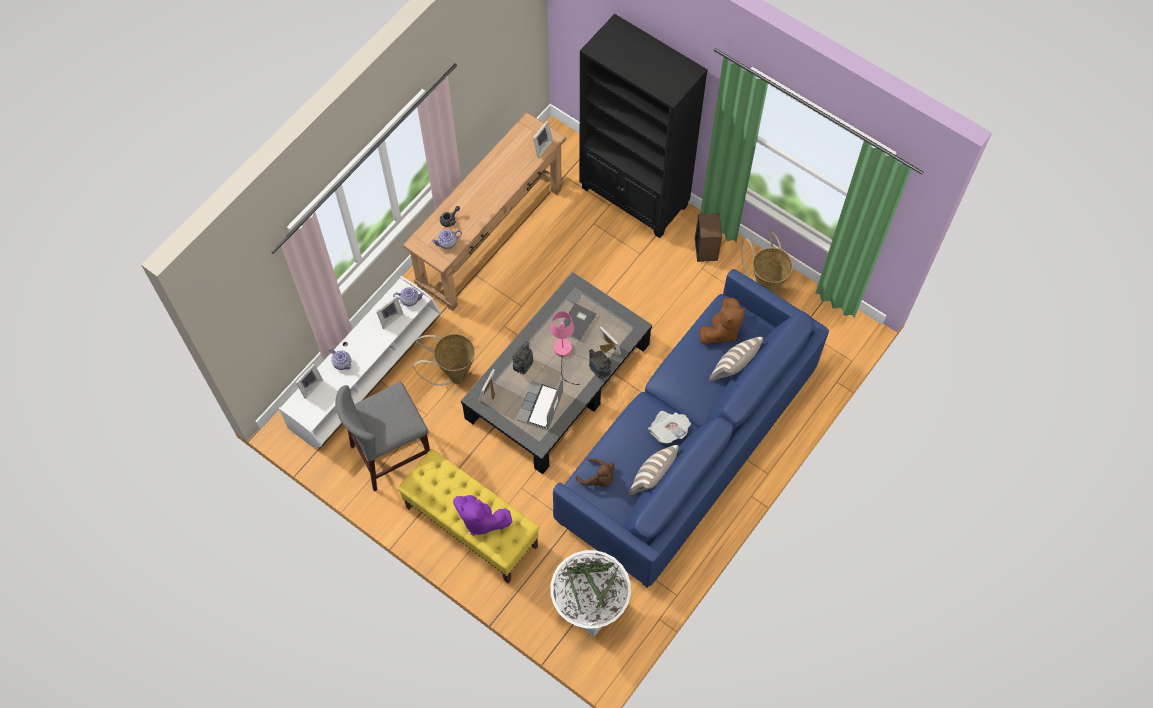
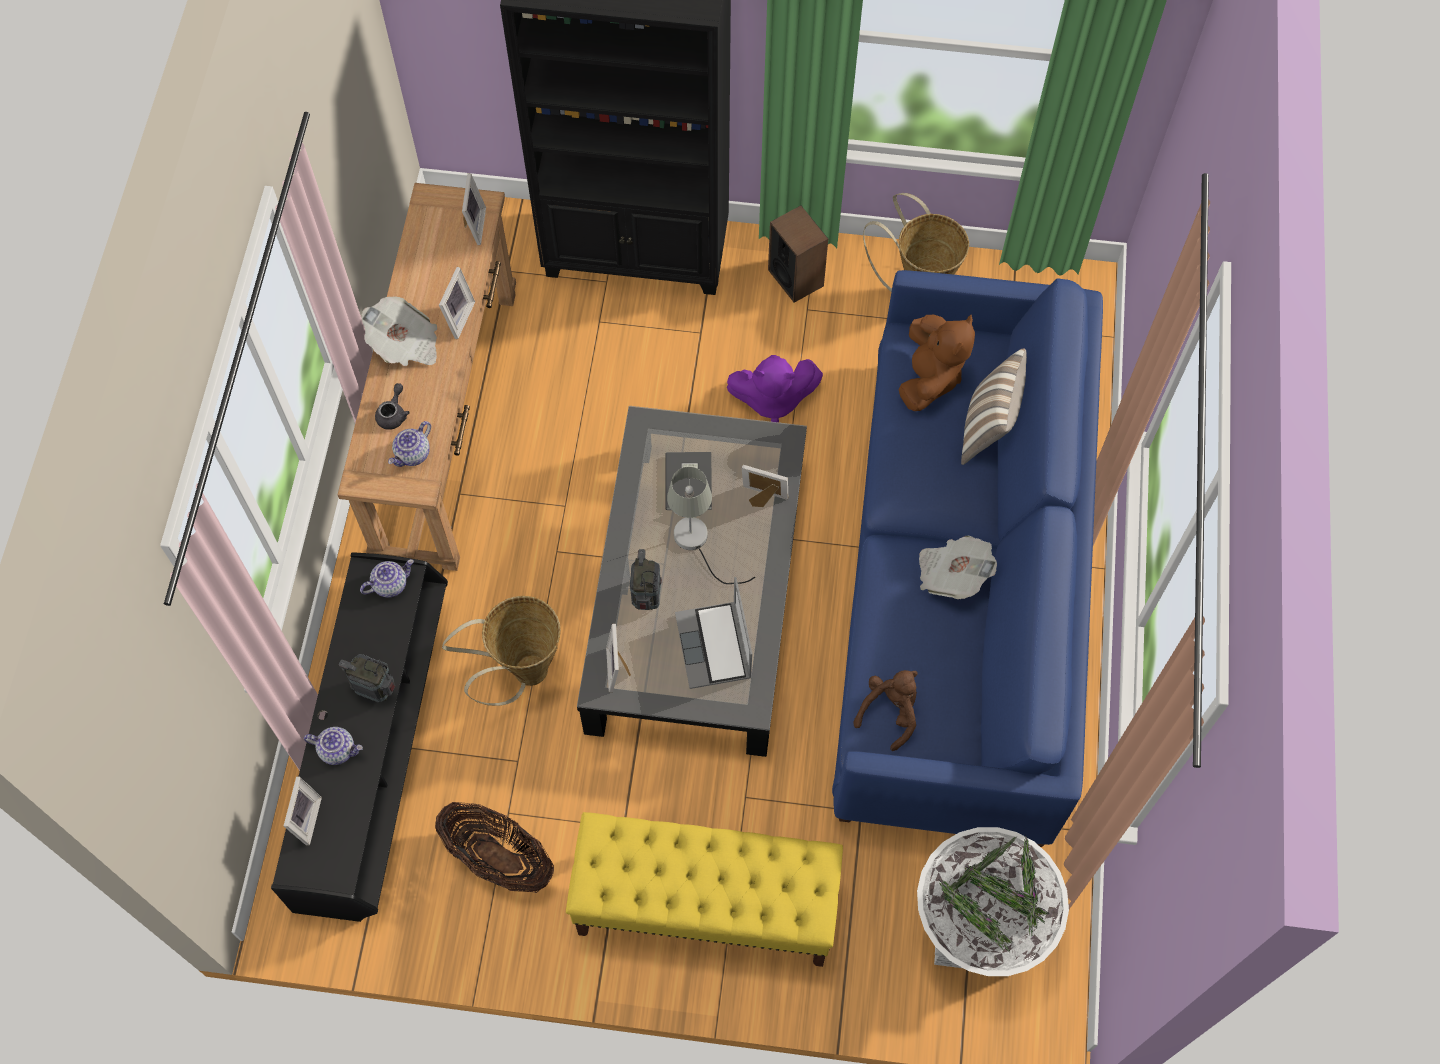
camera: 30 degrees left, 0 degrees up
white tv stand [279,276,441,448] -> black tv stand [271,552,448,922]
grey stool [335,382,430,491] -> basket [435,802,554,893]
picture frame [376,296,404,329] -> picture frame moved to [439,267,475,339]
purple plush toy [453,495,513,536] -> purple plush toy moved to [727,355,823,422]
pink table lamp [550,312,580,385] -> grey table lamp [667,467,755,584]
brown plush toy [576,458,615,487] -> brown plush toy turned 60 degrees counterclockwise [854,670,918,751]
radio [589,349,611,379] -> radio moved to [338,654,396,702]
pillow [629,445,679,495] -> none
none -> newspaper [361,296,437,366]

